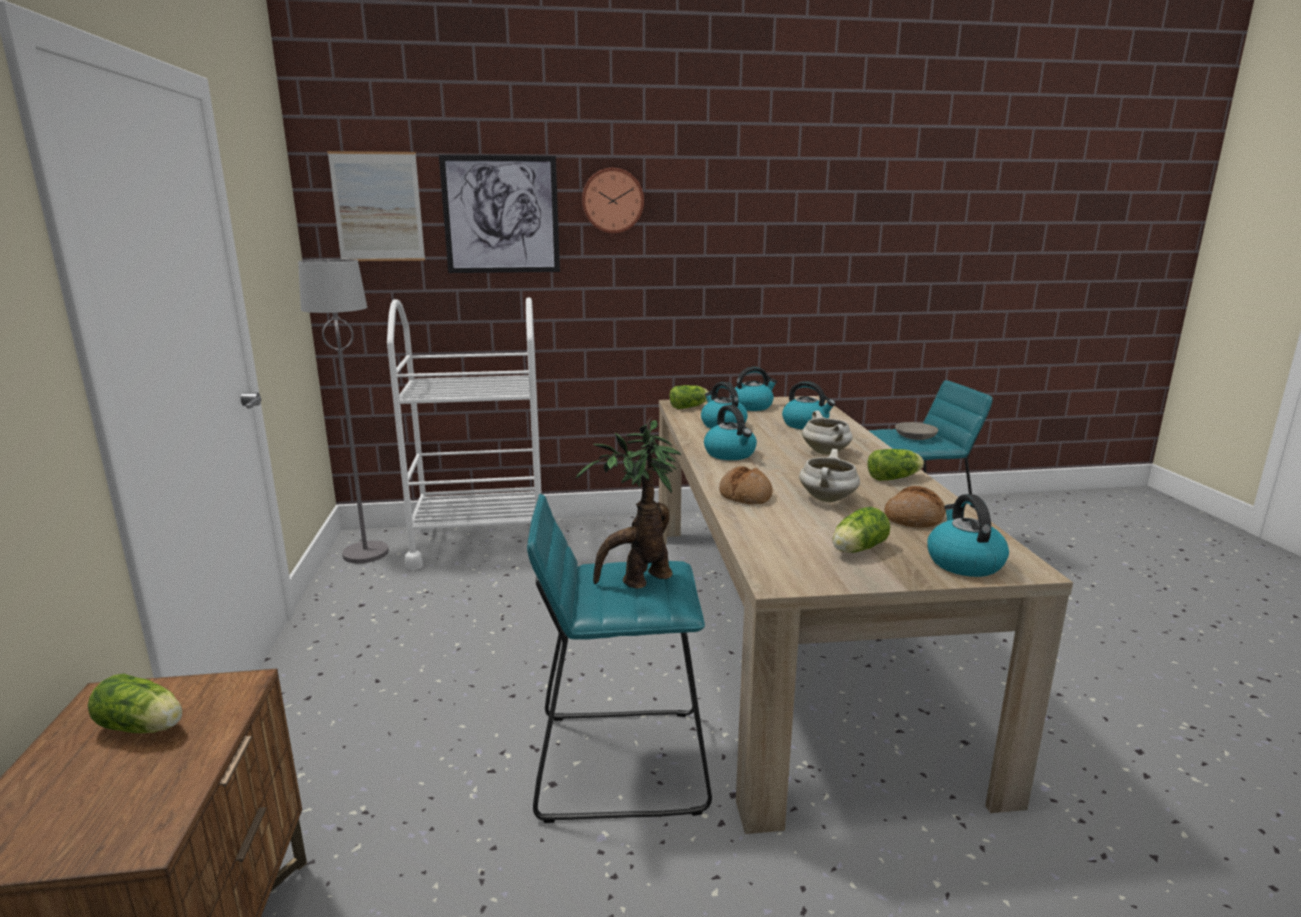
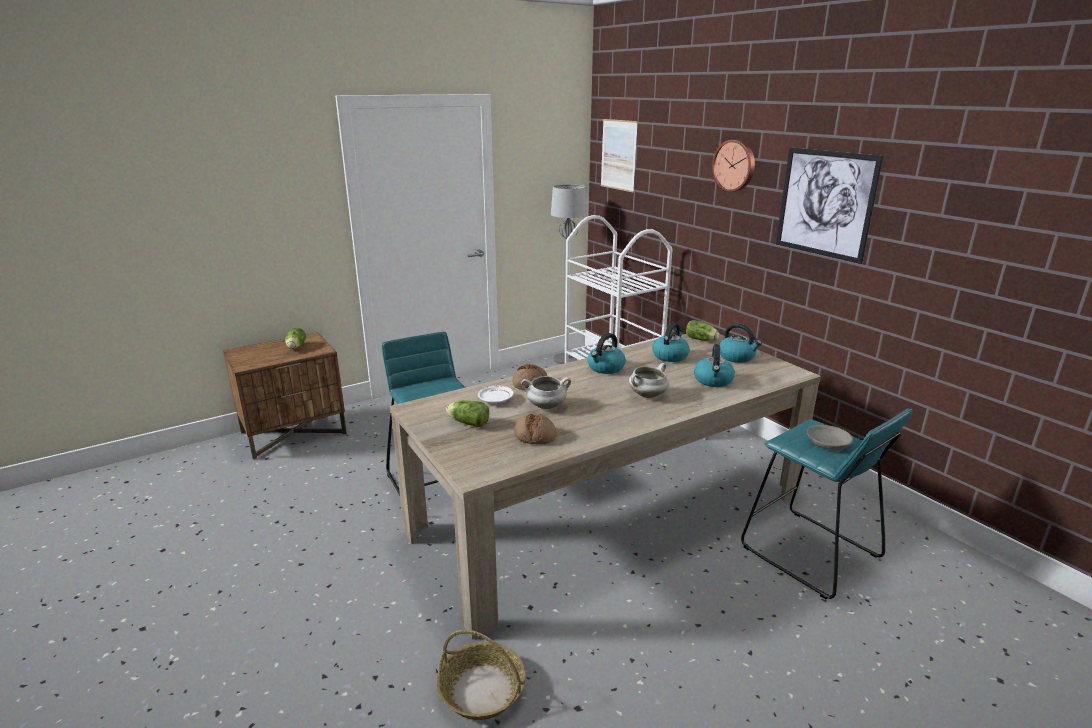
camera: 65 degrees right, 5 degrees up
picture [439,155,560,273] -> picture moved to [776,148,883,264]
potted plant [576,417,681,589] -> none
lettuce [867,449,924,481] -> none
kettle [927,494,1009,577] -> none
none -> basket [436,630,526,720]
none -> white plate [478,386,514,403]

